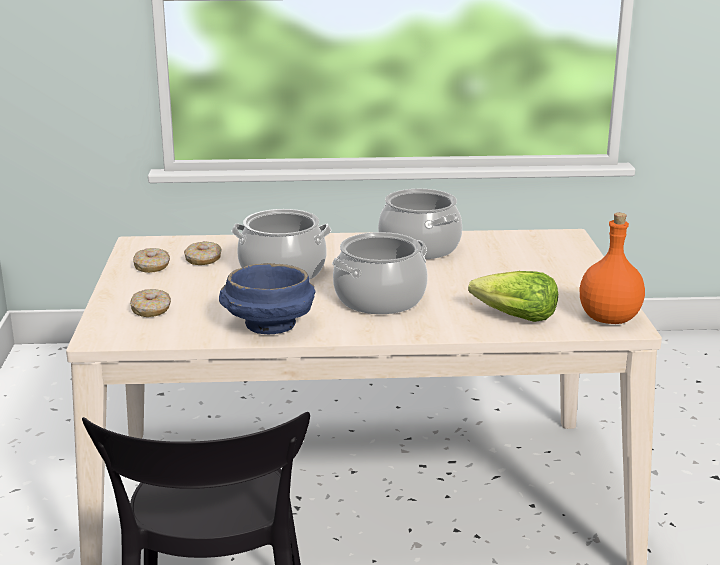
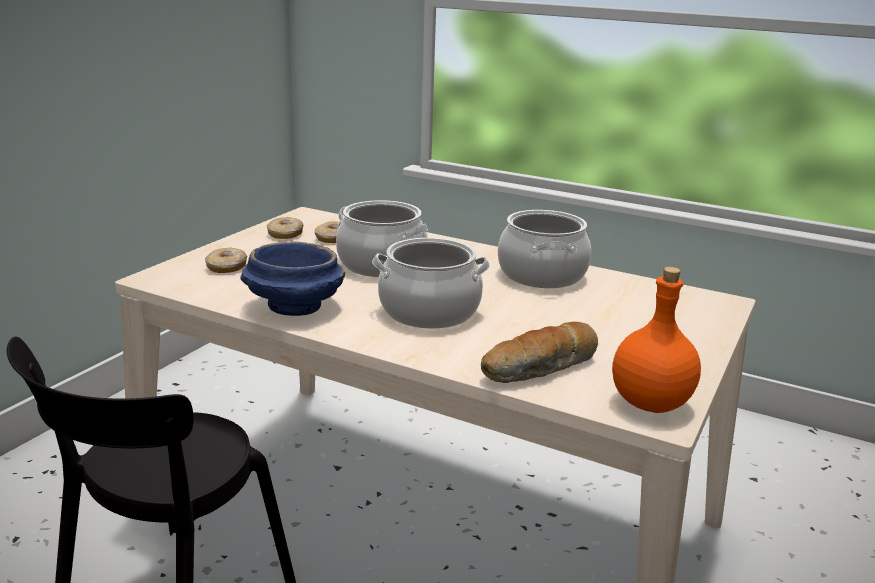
camera: 30 degrees right, 0 degrees up
lettuce [468,271,558,322] -> bread [481,322,598,383]

